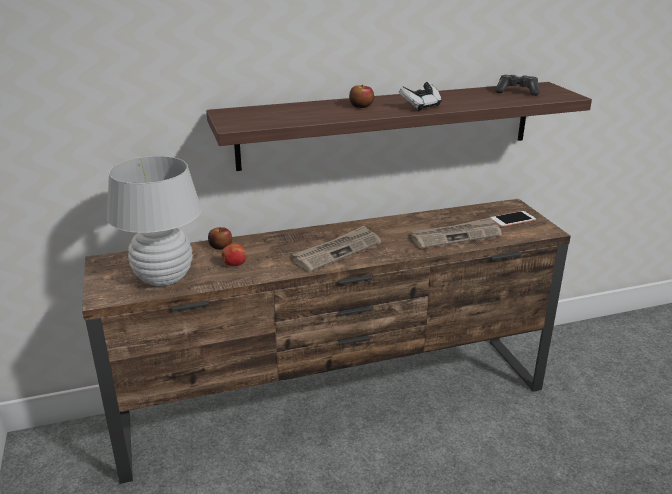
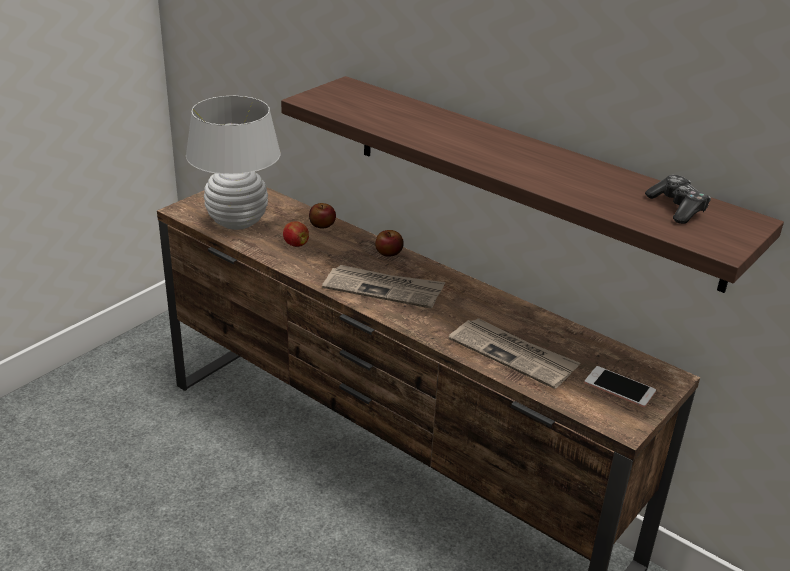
camera: 55 degrees right, 5 degrees up
apple [349,85,374,108] -> apple moved to [375,230,404,257]
game controller [399,82,441,111] -> none

